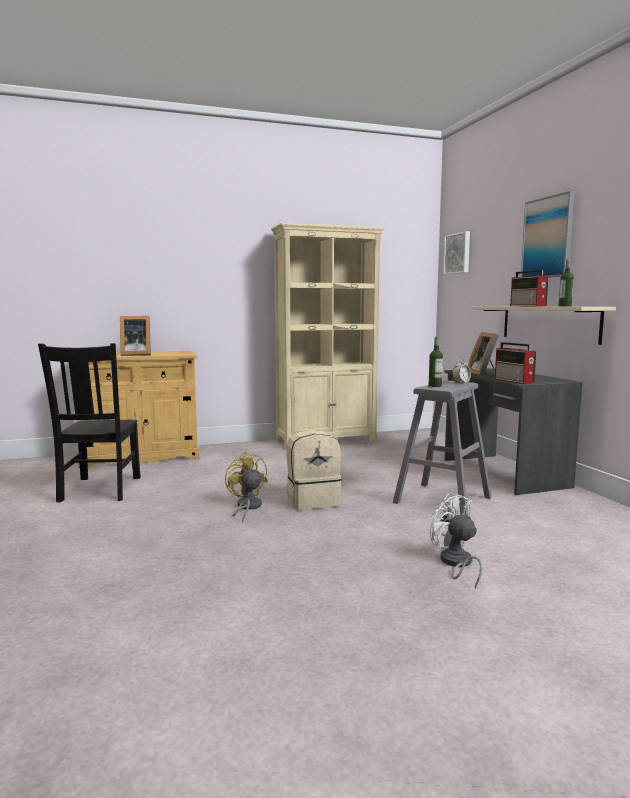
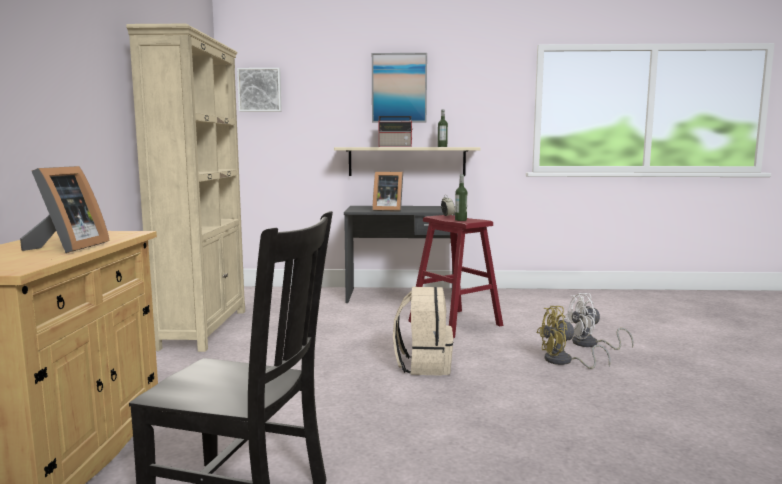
camera: 70 degrees left, 0 degrees up
yellow fan [225,452,268,522] -> yellow fan moved to [536,306,611,369]
grey stool [393,380,491,516] -> red stool [408,215,503,338]
radio [495,342,536,384] -> none

